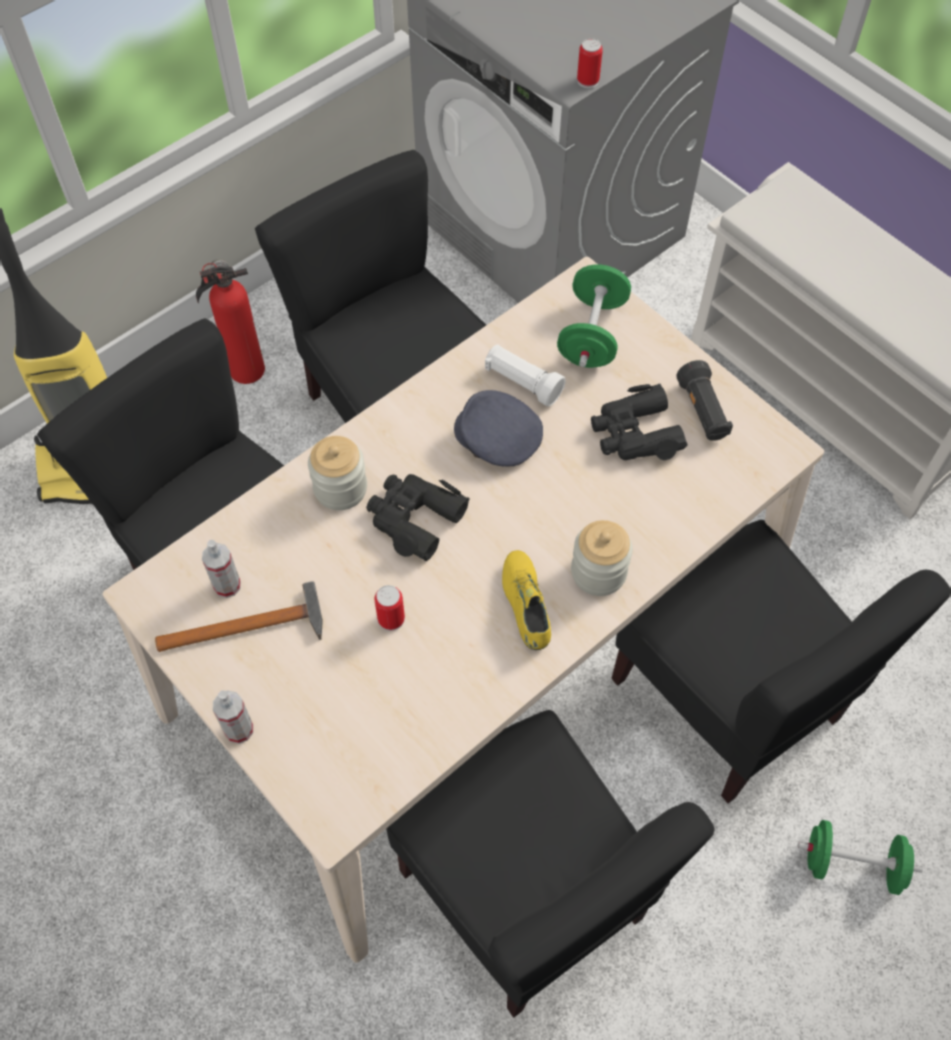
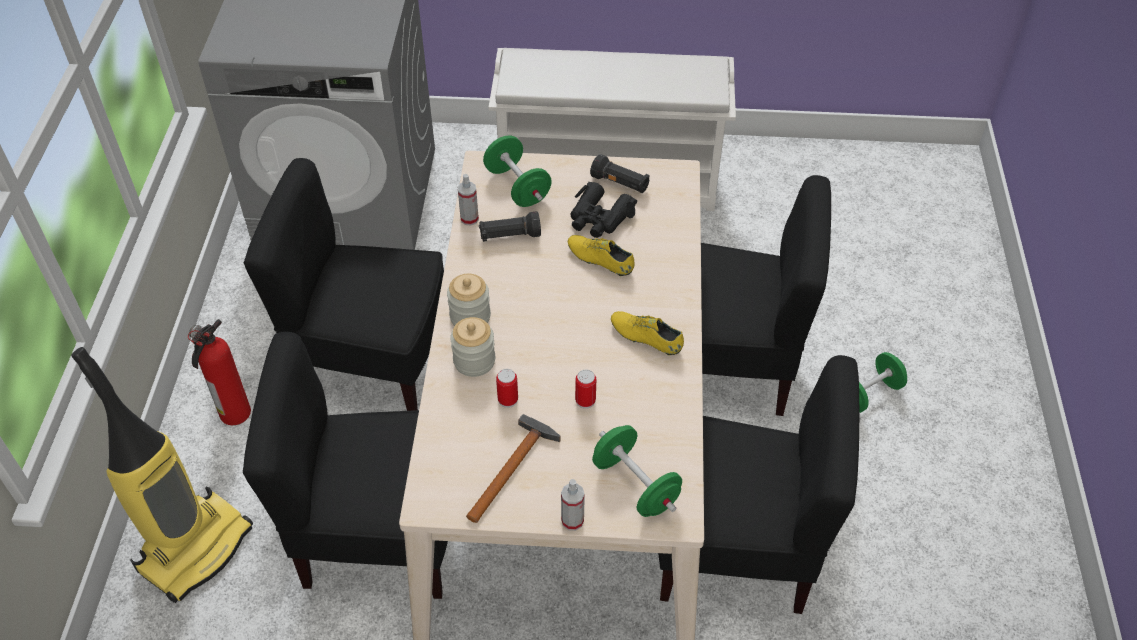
camera: 45 degrees left, 10 degrees down
spray bottle [202,540,241,598] -> spray bottle moved to [458,174,479,226]
black binoculars [366,474,470,561] -> none
grey cap [454,390,543,467] -> none
white flashlight [485,344,566,406] -> black flashlight [479,211,541,242]
jar [571,520,633,596] -> jar moved to [447,274,491,326]
can [577,38,603,88] -> can moved to [496,369,518,408]
none -> yellow shoe [568,235,635,277]
none -> green dumbbell [592,425,682,517]

